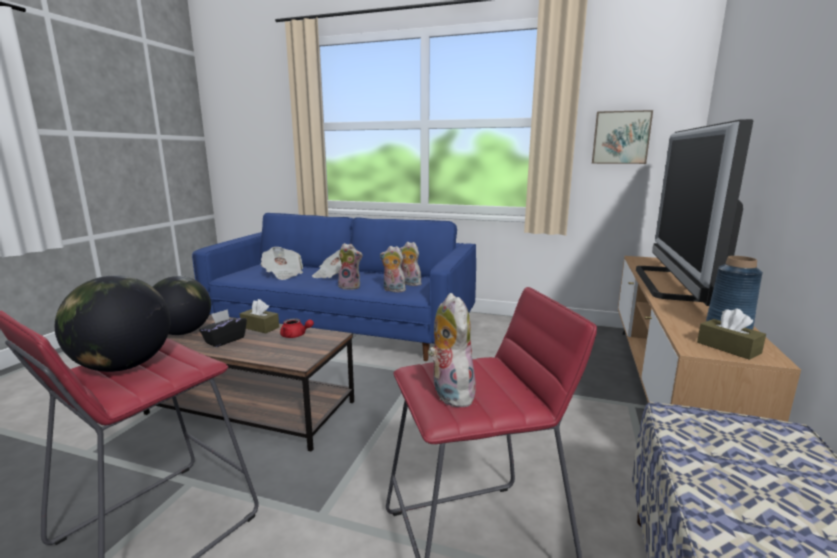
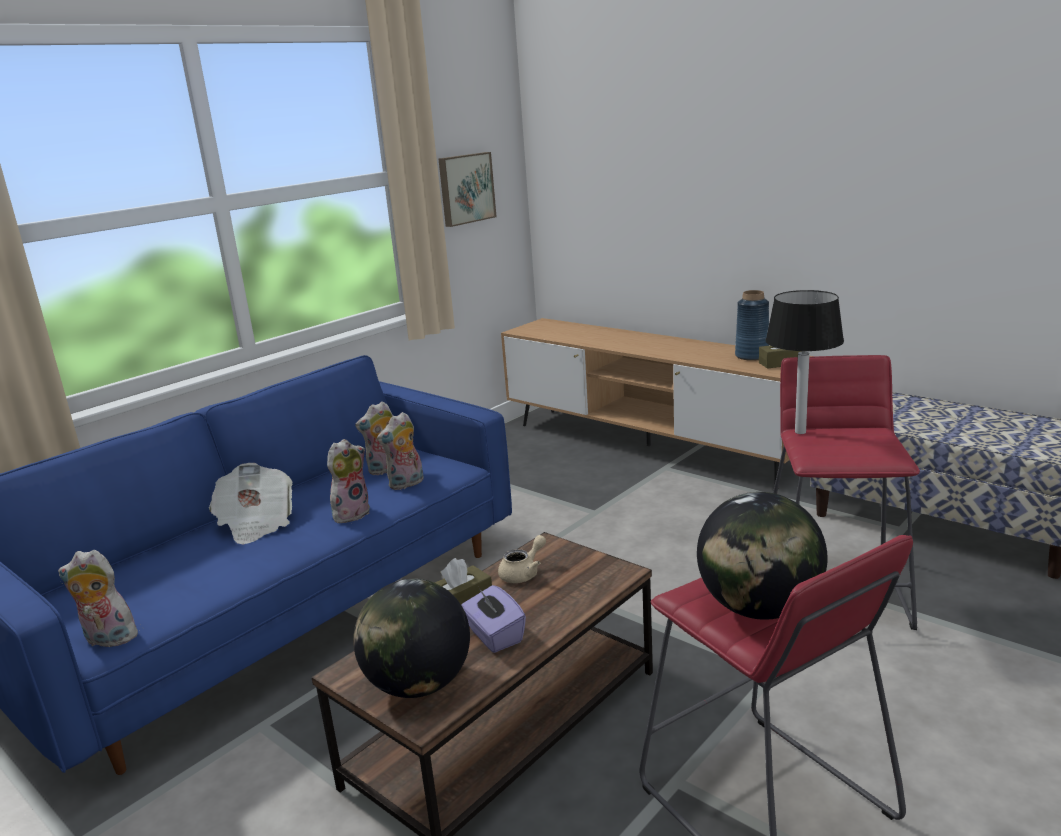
camera: 65 degrees left, 5 degrees up
black tissue box [199,309,247,347] -> purple tissue box [461,585,526,653]
newspaper [261,247,303,280] -> none
red teapot [280,318,314,338] -> beige teapot [498,535,546,583]
plush toy [428,293,478,407] -> plush toy moved to [58,550,140,647]
television [636,119,753,306] -> none
none -> table lamp [765,290,844,434]

